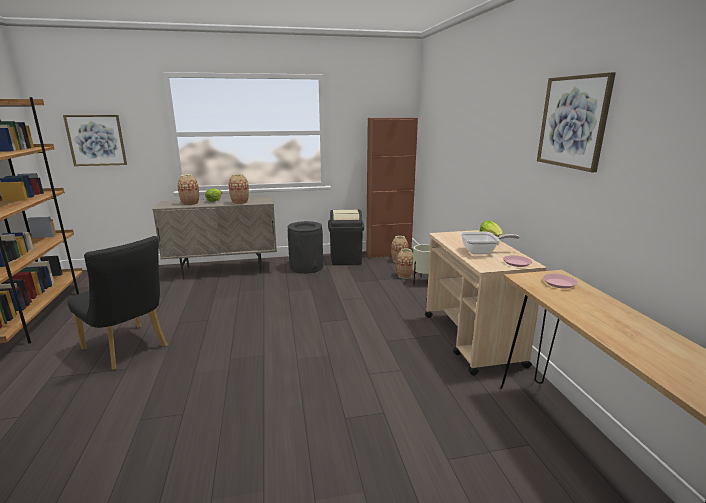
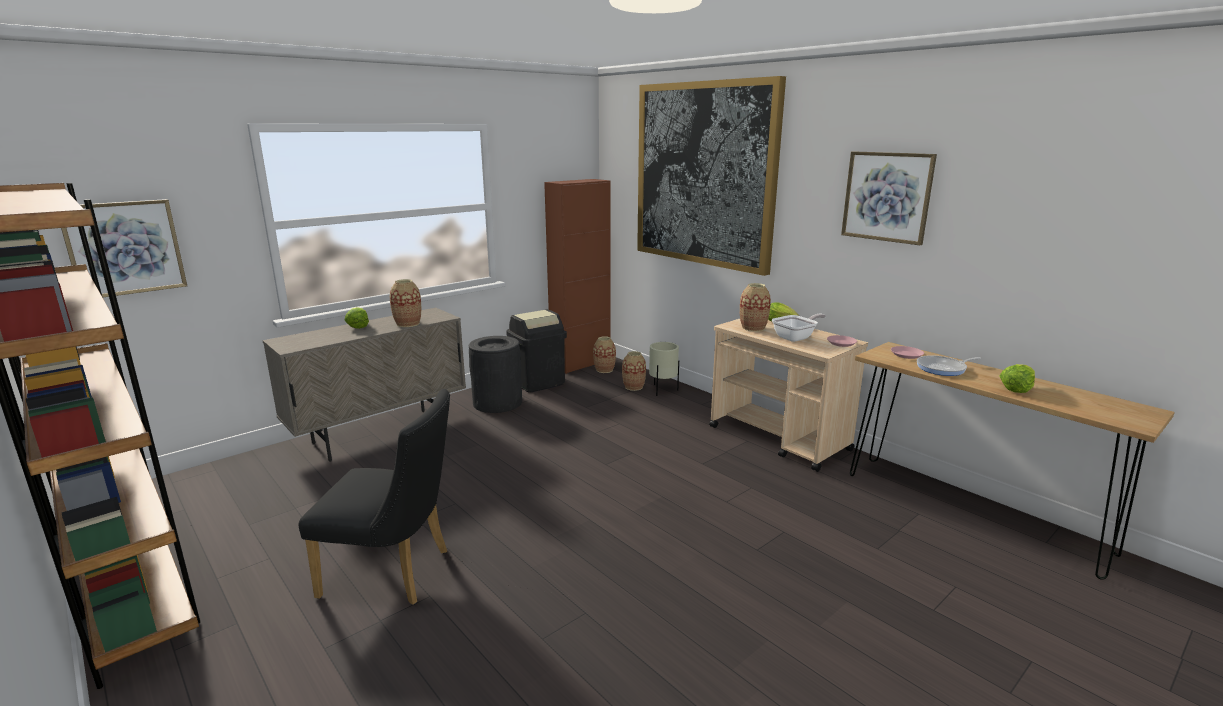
camera: 30 degrees left, 0 degrees up
vase [178,174,199,206] -> vase moved to [740,283,771,332]
none -> picture [637,76,786,276]
none -> frying pan [917,355,981,376]
none -> lettuce [1000,364,1035,393]

